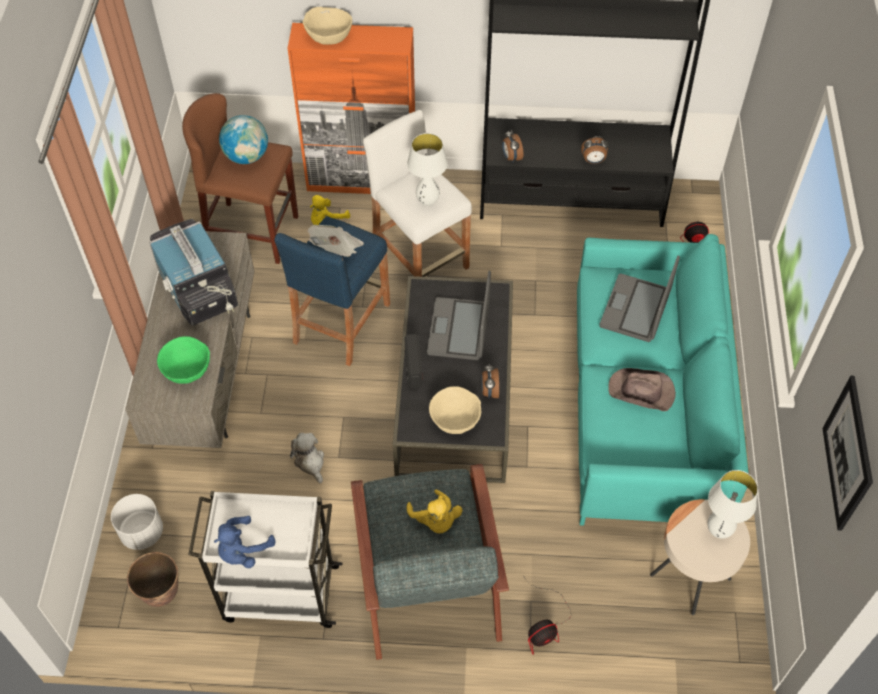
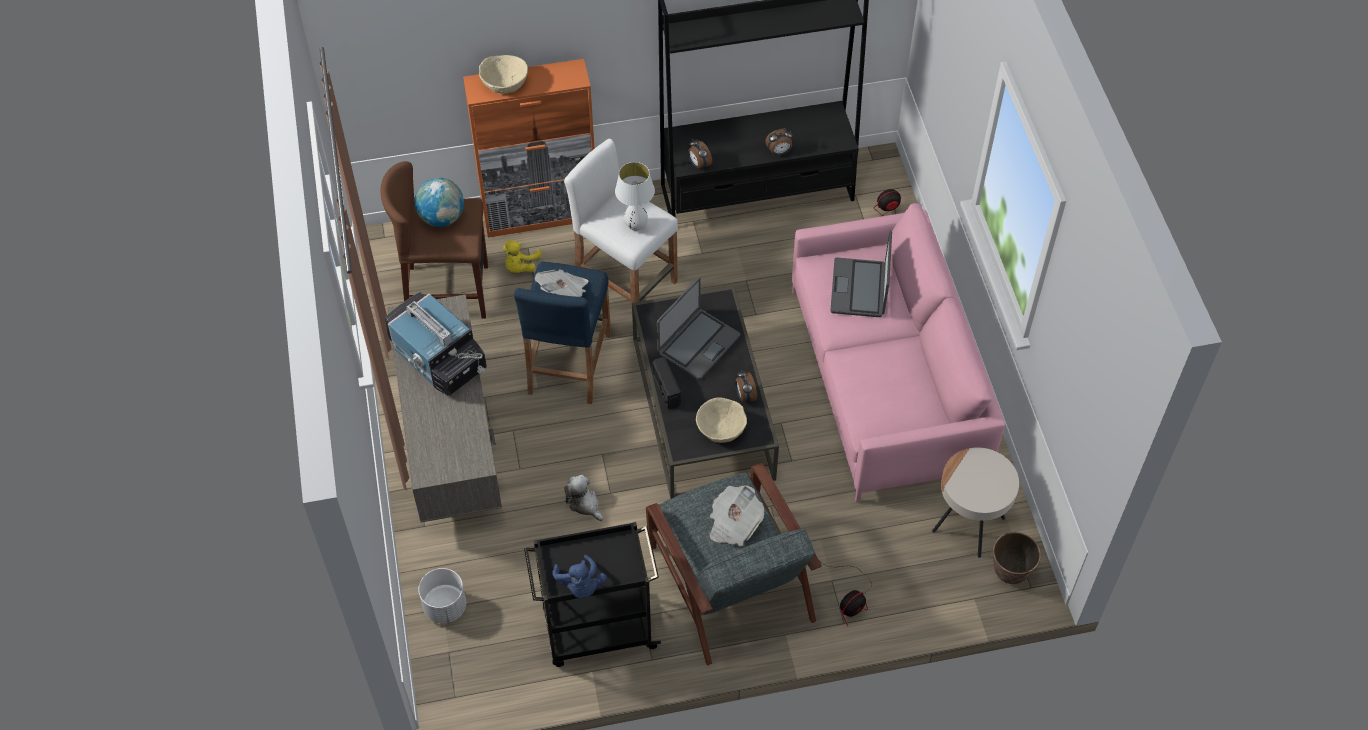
camera: 15 degrees left, 0 degrees up
planter [127,552,178,607] -> planter moved to [993,532,1041,584]
green bowl [157,336,210,384] -> none
white cart [188,491,343,628] -> black cart [524,522,661,667]
blue plush toy [214,516,276,568] -> blue plush toy turned 45 degrees counterclockwise [552,555,607,599]
yellow plush toy [407,490,463,533] -> newspaper [710,485,764,546]
laptop [427,270,491,360] -> laptop turned 135 degrees counterclockwise [657,278,740,380]
turquoise sofa [577,234,749,526] -> pink sofa [792,203,1005,503]
brown hat [608,368,676,411] -> none
white table lamp [708,470,758,539] -> none
picture [823,376,873,531] -> none

